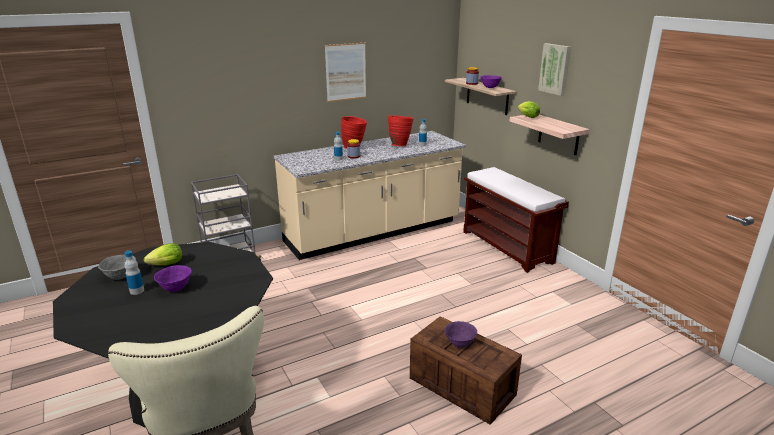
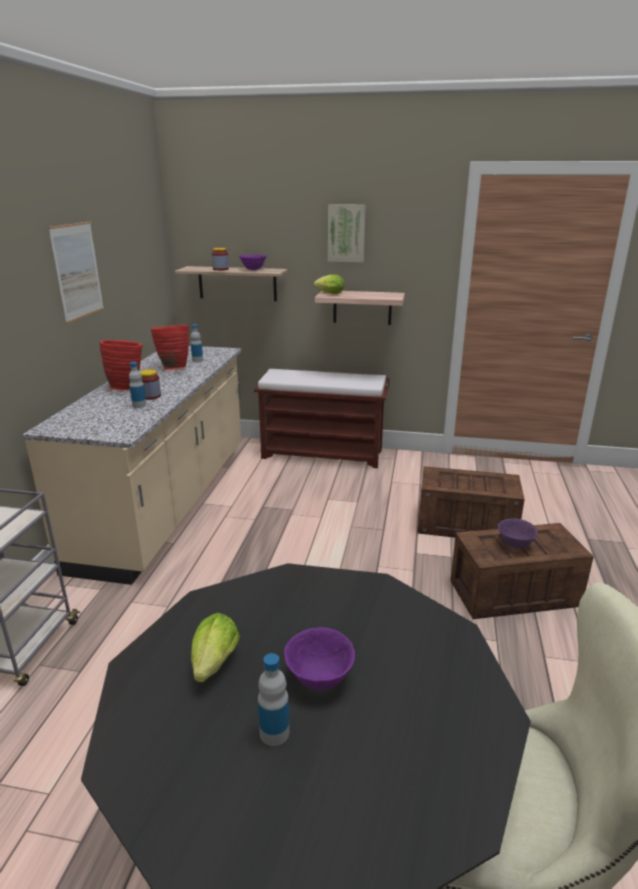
camera: 50 degrees left, 0 degrees up
grey bowl [98,254,136,280] -> none
none -> crate [418,466,525,538]

